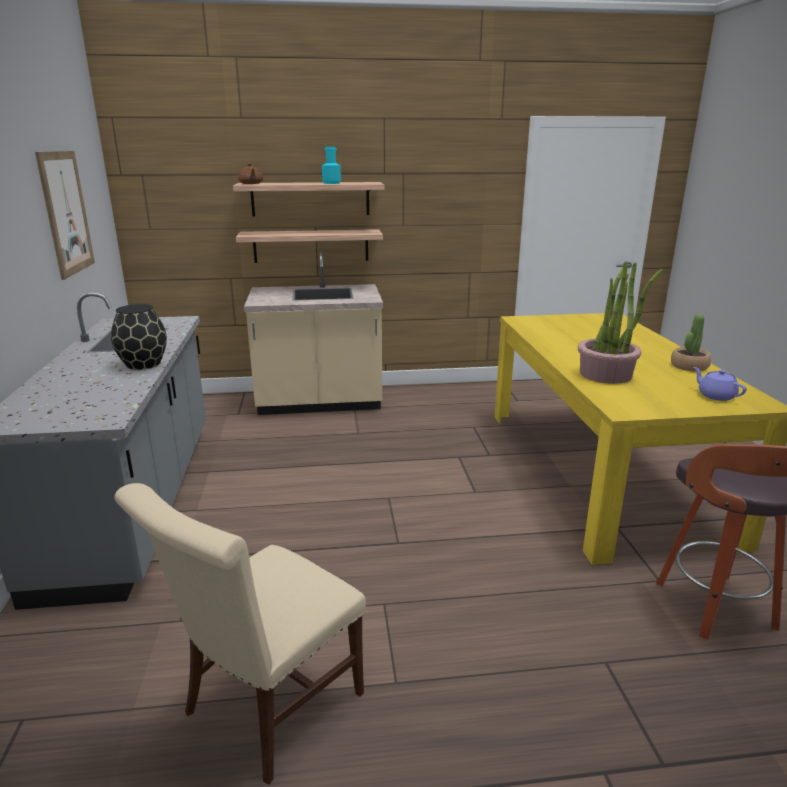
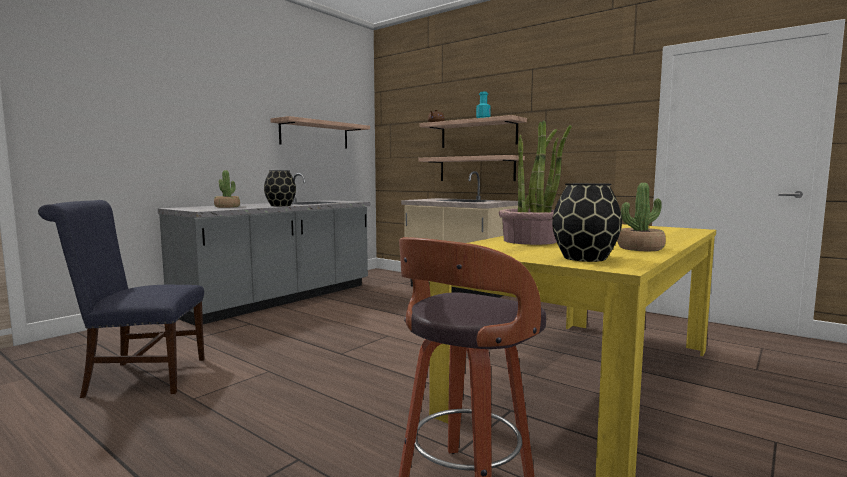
camera: 45 degrees right, 15 degrees down
picture [35,151,95,280] -> shelf [271,116,370,149]
beige chair [115,483,366,785] -> blue chair [38,200,204,398]
purple teapot [693,367,747,401] -> black vase [552,183,622,262]
none -> potted plant [214,170,240,208]

